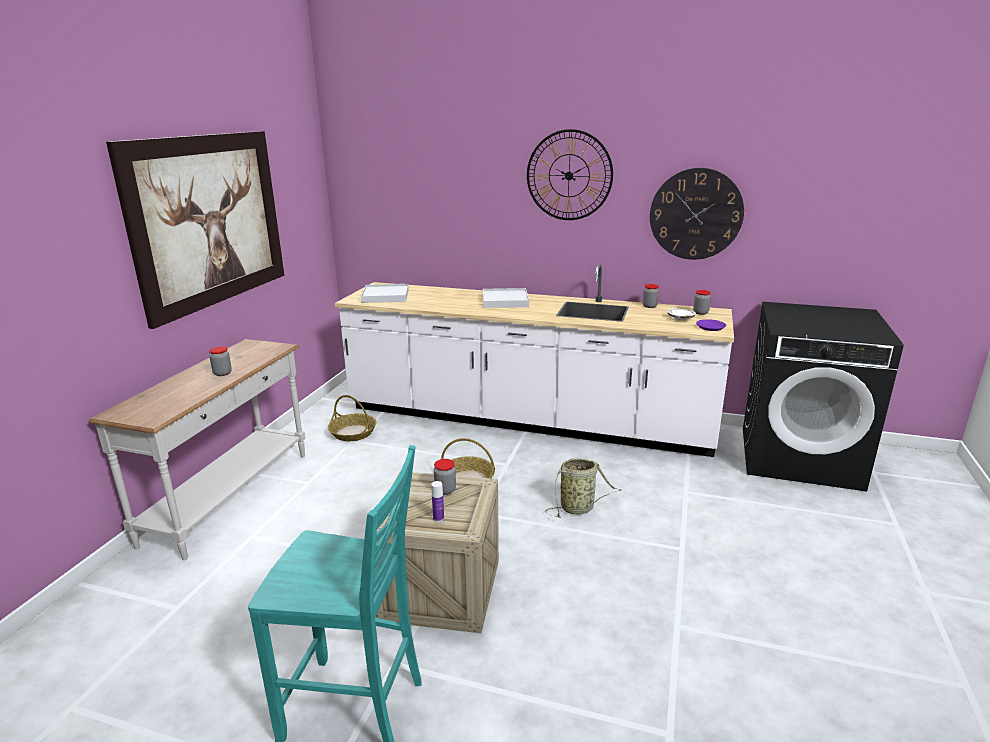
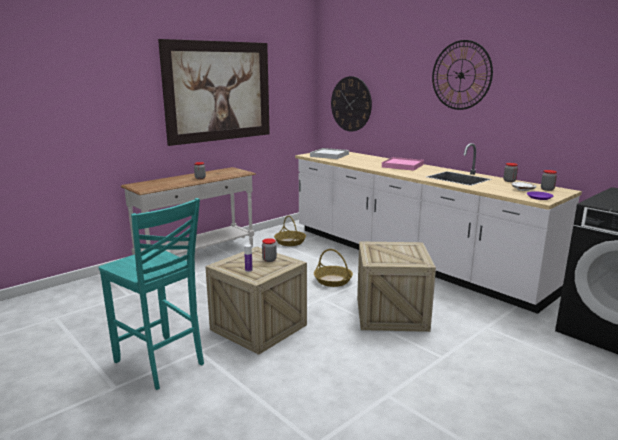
camera: 30 degrees right, 5 degrees down
white tray [483,288,529,308] -> pink tray [382,157,424,171]
basket [545,458,621,518] -> crate [357,241,436,332]
wall clock [650,168,744,260] -> wall clock moved to [331,76,372,132]

